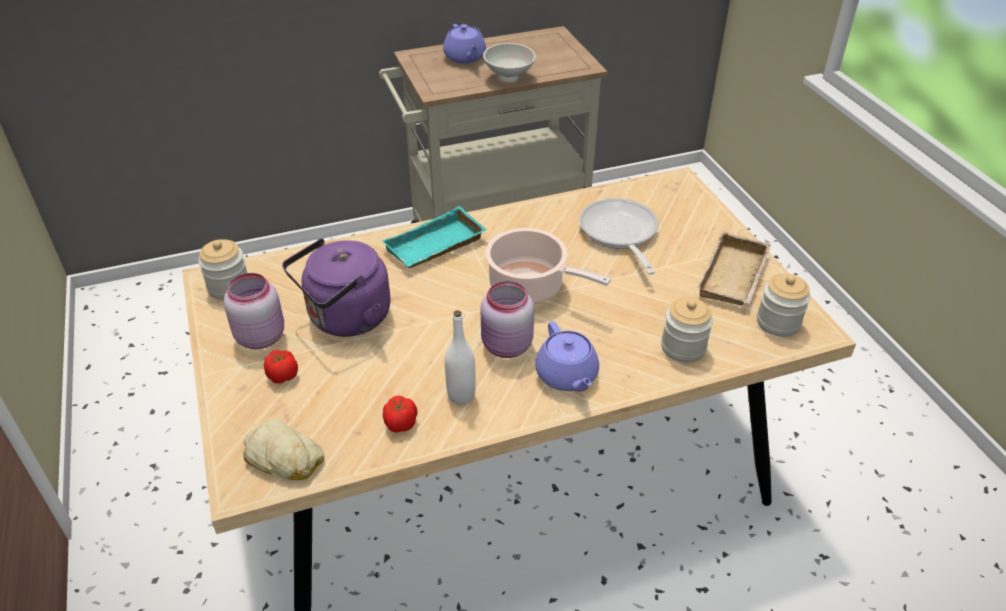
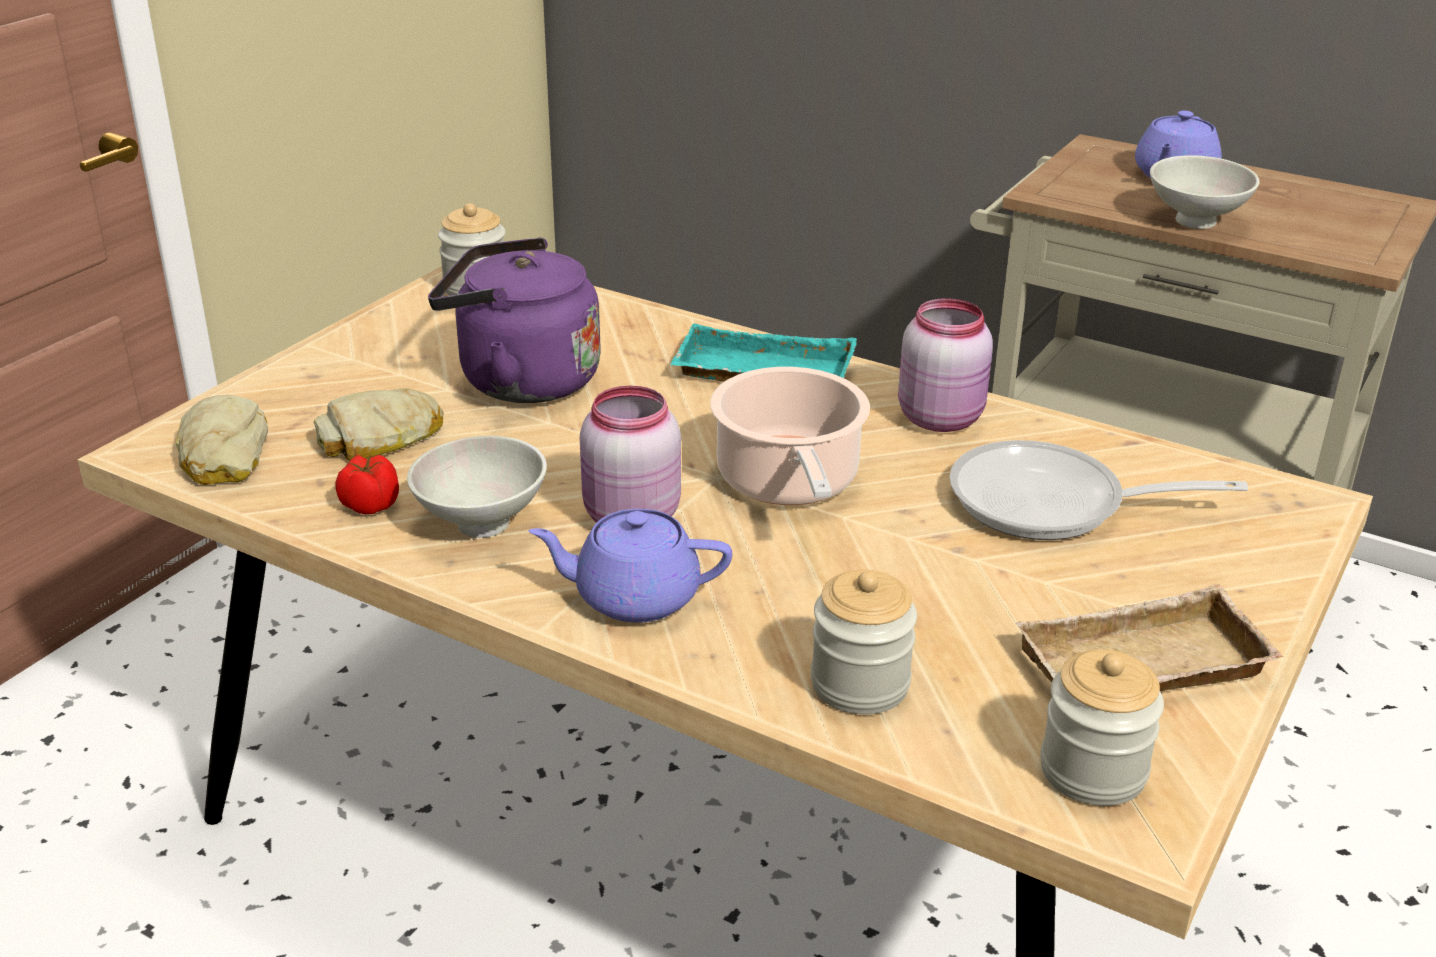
camera: 50 degrees right, 10 degrees down
pink jar [224,273,284,350] -> pink jar moved to [898,298,993,432]
tomato [264,350,298,383] -> none
white bottle [445,310,476,405] -> white bowl [407,436,547,538]
purple teapot [535,321,599,392] -> purple teapot turned 60 degrees clockwise [528,509,732,623]
frying pan [579,198,659,275] -> frying pan turned 120 degrees counterclockwise [949,440,1248,540]
none -> bread [314,388,444,461]

